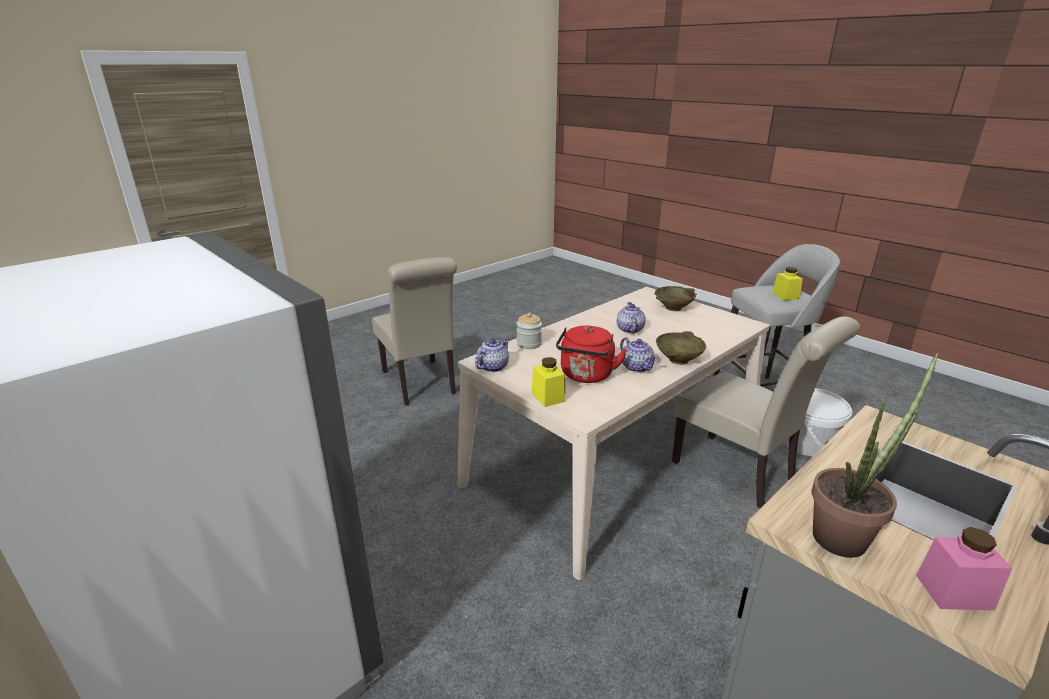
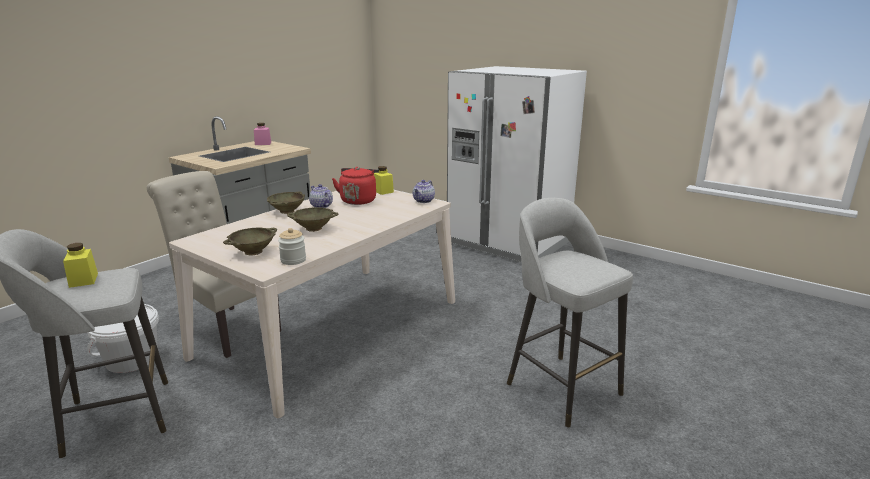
camera: 170 degrees right, 5 degrees down
beige chair [372,257,457,406] -> grey stool [507,198,633,428]
jar [516,312,542,349] -> jar moved to [278,228,306,265]
teapot [617,302,646,333] -> beige bowl [287,207,338,232]
potted plant [811,353,938,558] -> none

